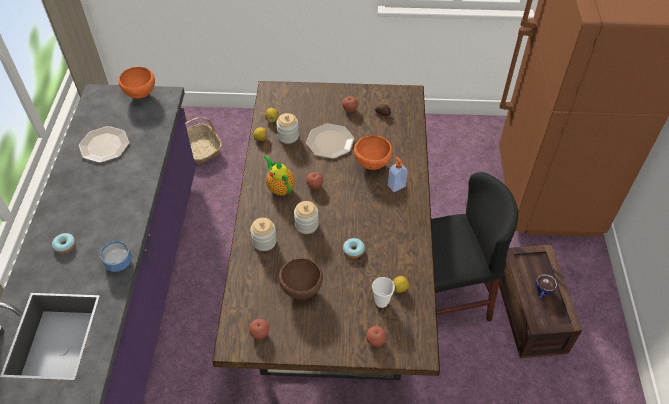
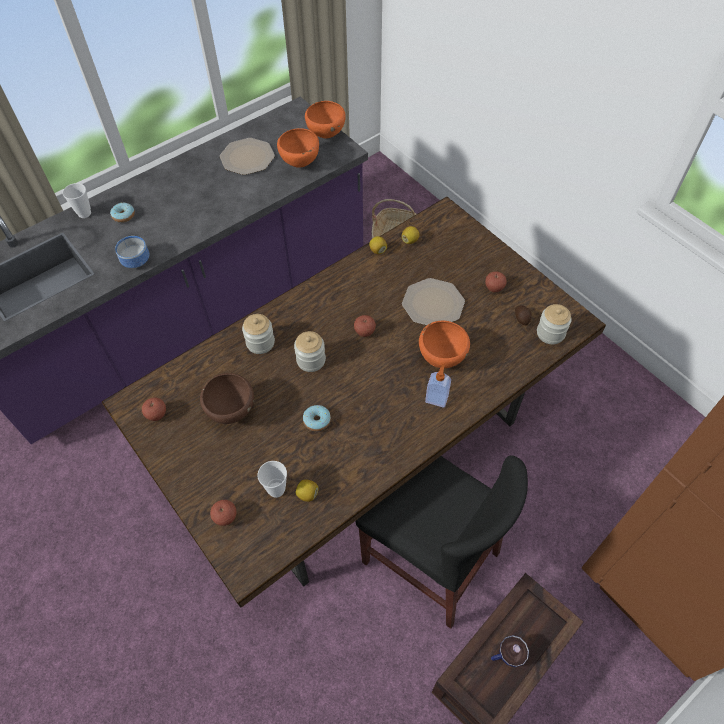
camera: 50 degrees right, 5 degrees up
teapot [264,155,295,196] -> none
jar [276,113,299,144] -> jar moved to [537,304,572,344]
none -> cup [63,183,91,218]
none -> orange bowl [277,128,319,168]

